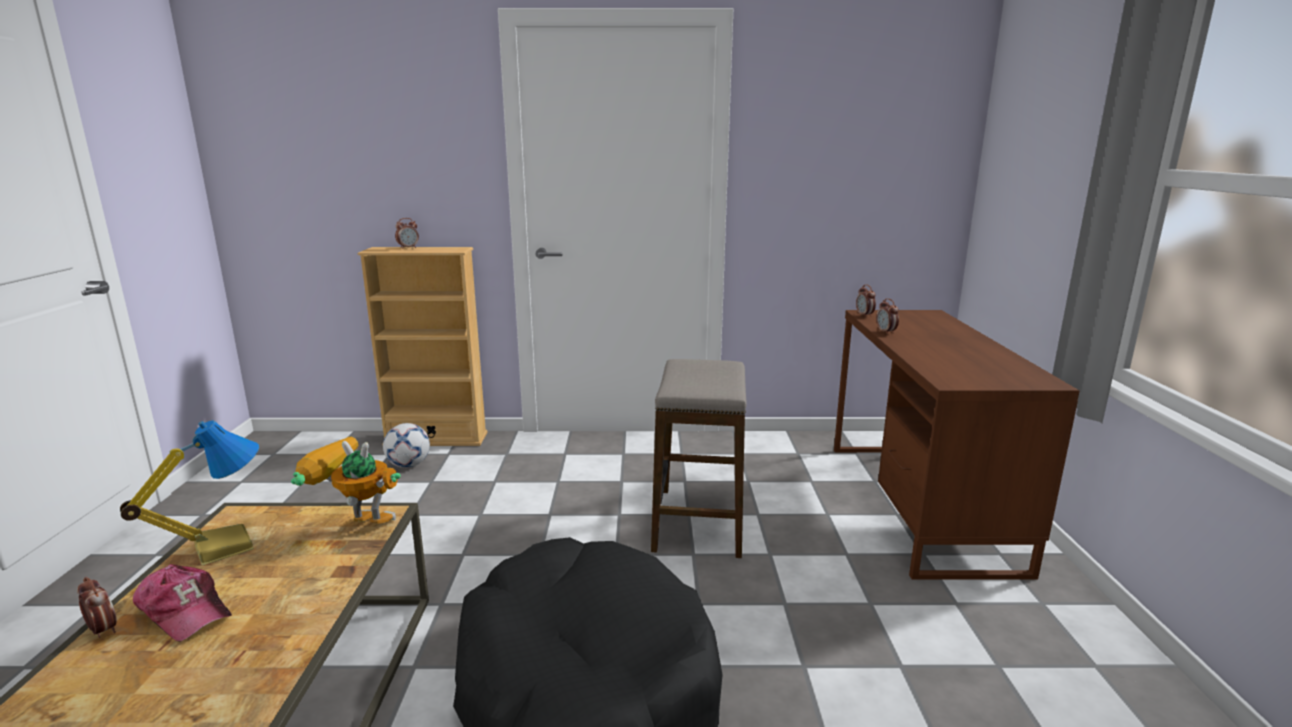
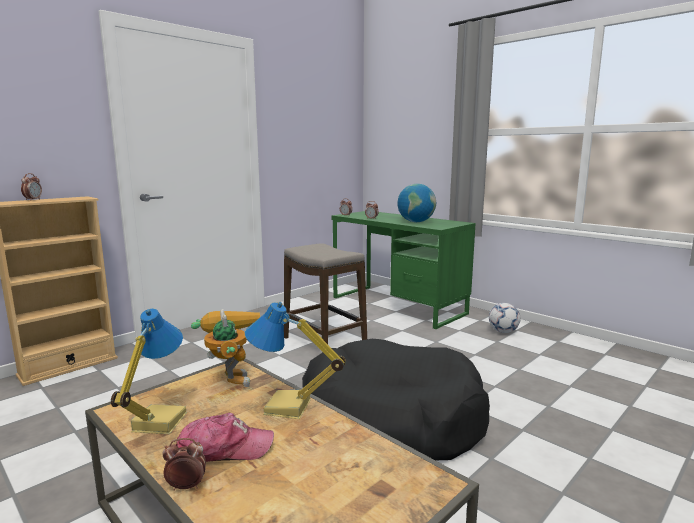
camera: 45 degrees left, 5 degrees down
toy robot [291,437,401,524] -> toy robot turned 105 degrees clockwise [191,309,260,387]
football [383,423,430,468] -> football moved to [489,303,521,333]
brown desk [834,310,1080,580] -> green desk [332,211,475,329]
none -> table lamp [245,302,346,419]
none -> globe [397,184,436,222]

